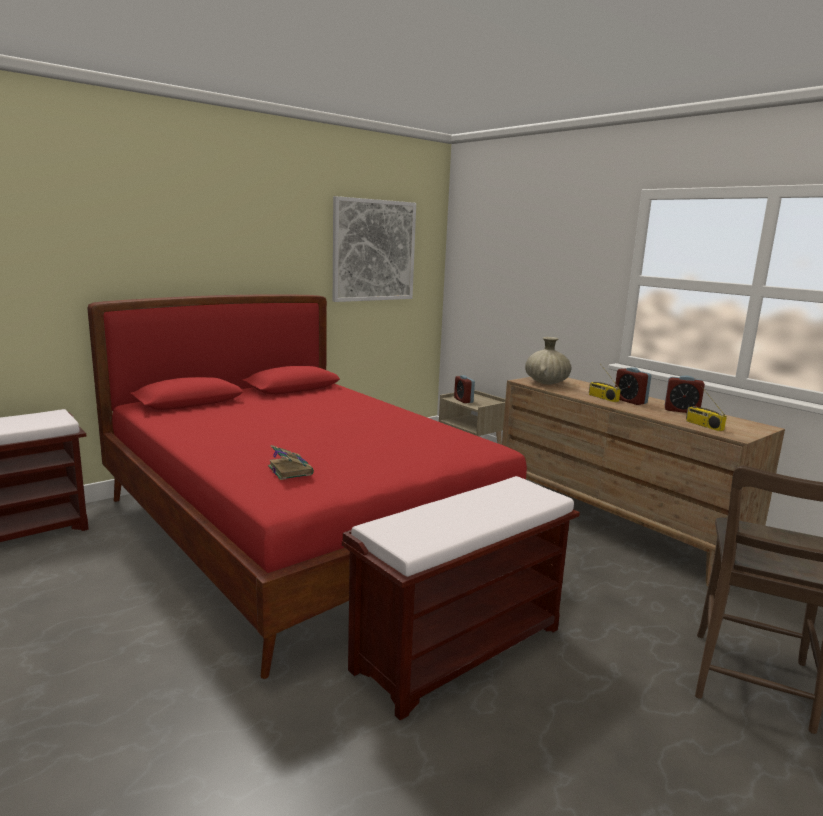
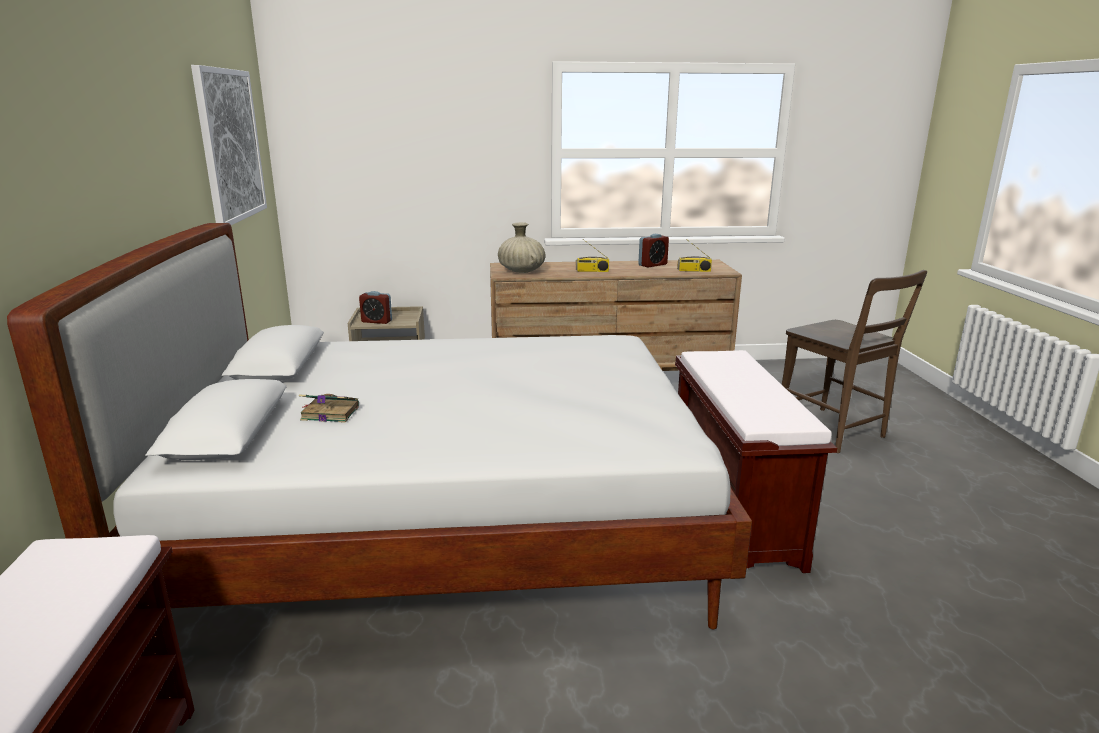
camera: 55 degrees left, 5 degrees up
red bed [87,294,527,679] -> white bed [7,223,752,630]
book [268,445,314,480] -> book moved to [299,394,359,423]
alarm clock [615,367,651,405] -> none

